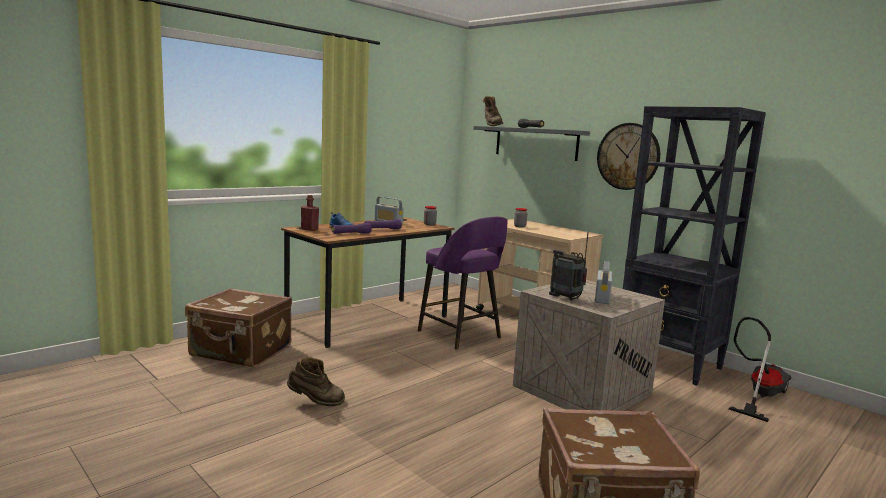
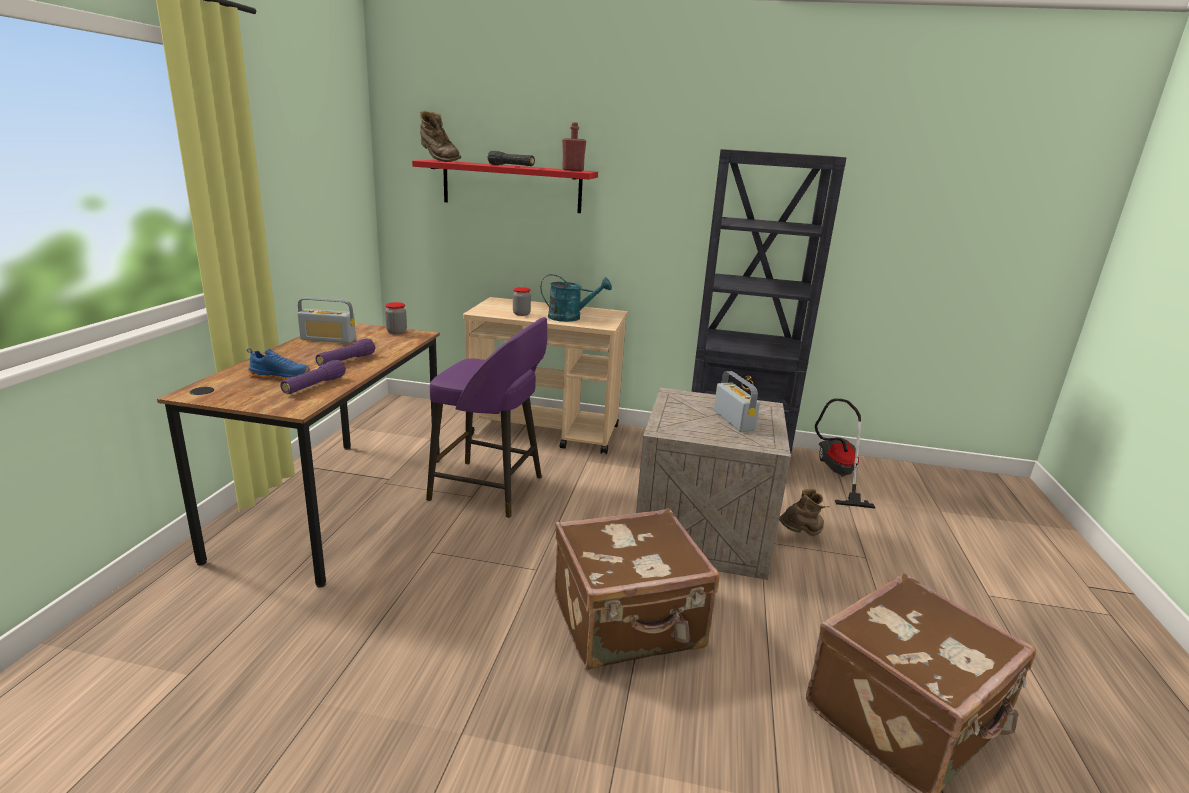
camera: 35 degrees left, 10 degrees up
brown suitcase [185,288,292,368] -> brown suitcase moved to [555,508,720,670]
brown boot [287,357,345,406] -> brown boot moved to [779,489,830,536]
red bottle [301,195,319,231] -> red bottle moved to [562,122,586,171]
grey shelf [474,126,590,161] -> red shelf [412,160,598,213]
radio [549,232,589,301] -> none
wall clock [597,123,660,190] -> none
none -> turquoise watering can [541,274,612,322]

